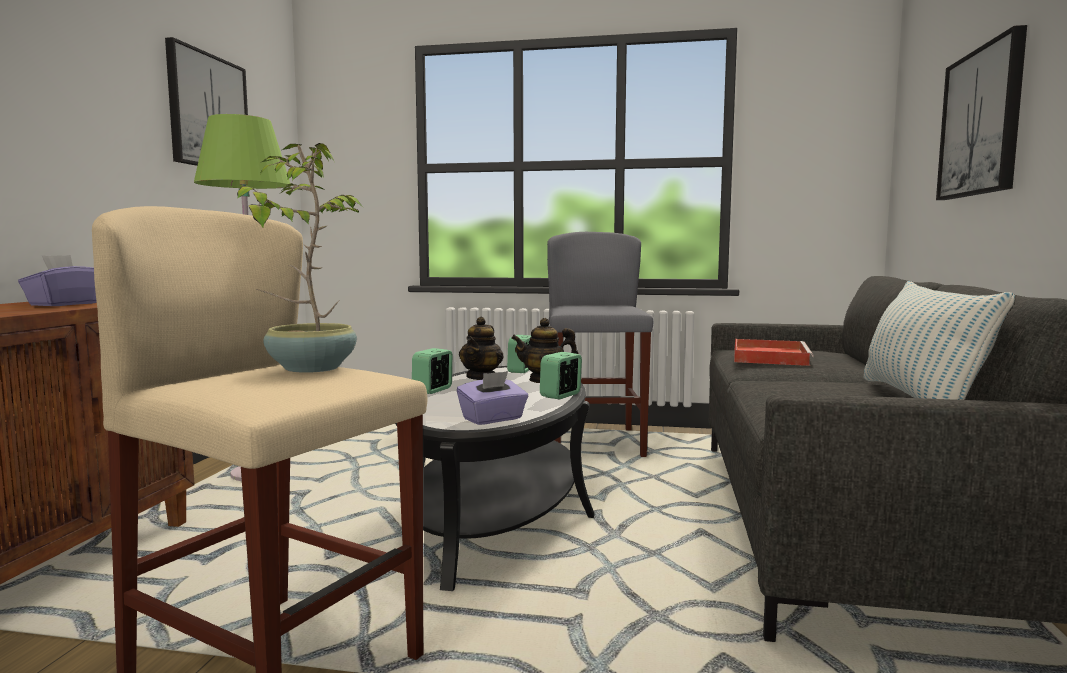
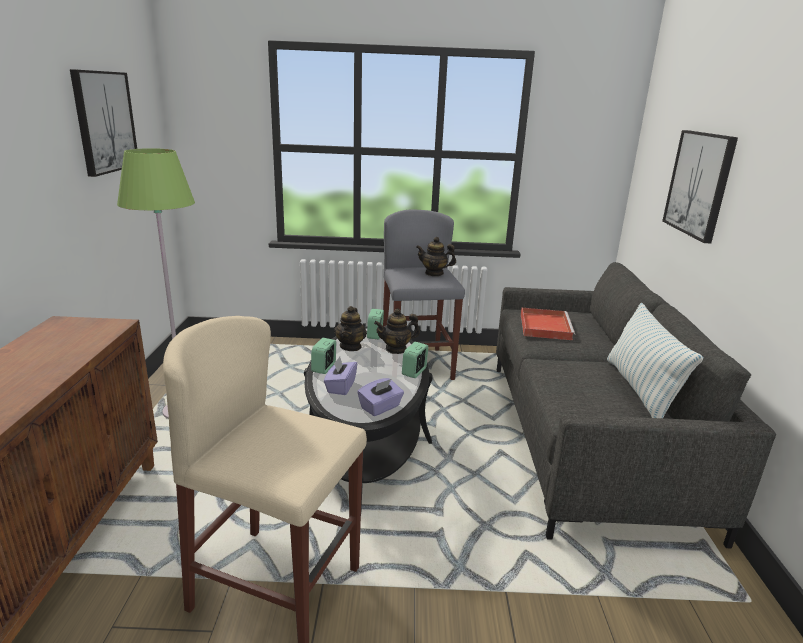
camera: 10 degrees left, 15 degrees up
purple tissue box [18,255,97,306] -> purple tissue box moved to [324,356,357,395]
potted plant [237,143,362,373] -> none
none -> teapot [416,237,456,276]

